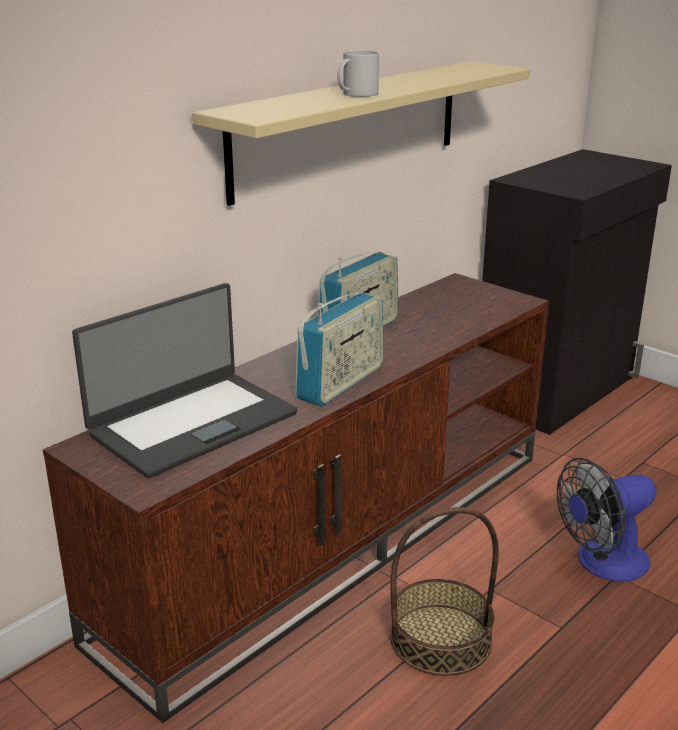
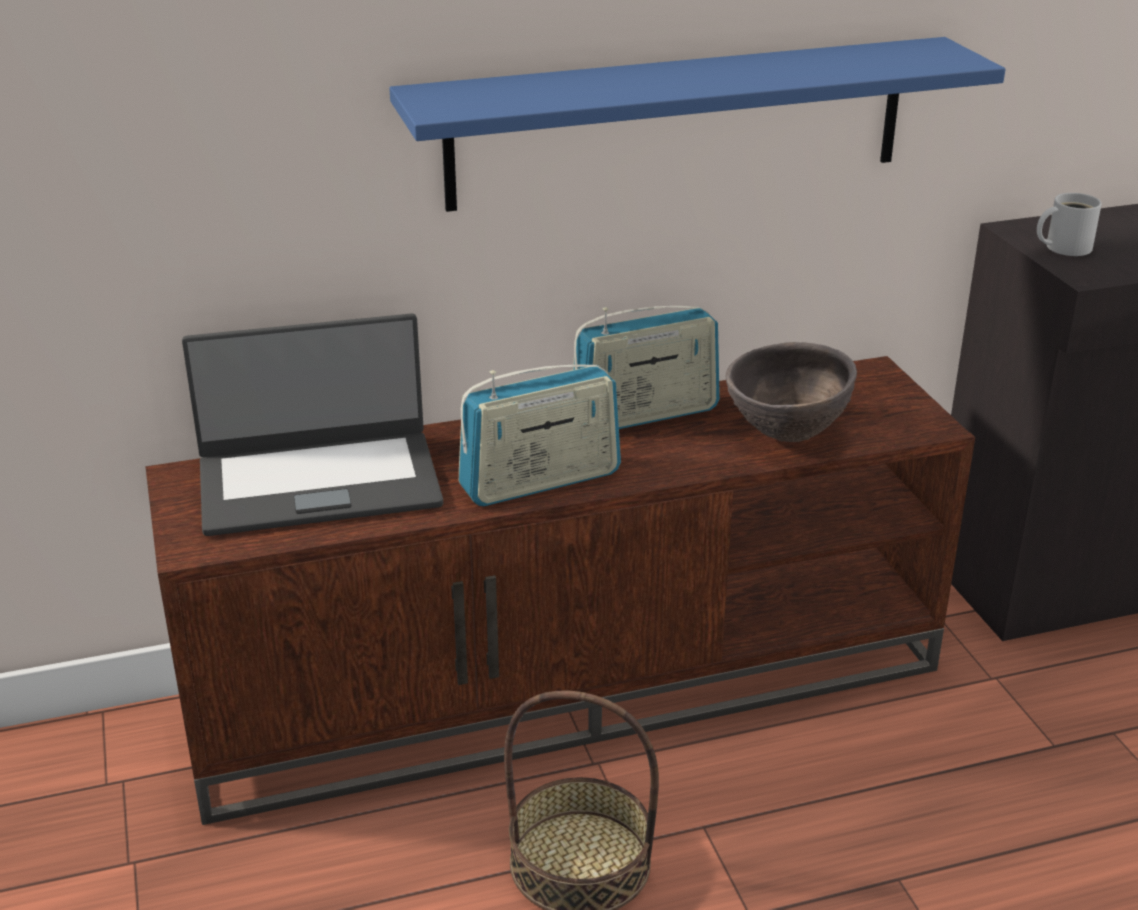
camera: 30 degrees right, 5 degrees up
beige shelf [192,61,530,206] -> blue shelf [389,37,1005,212]
white mug [337,50,379,97] -> white mug moved to [1037,193,1102,256]
fan [557,458,656,582] -> none
none -> brown bowl [726,342,857,442]

